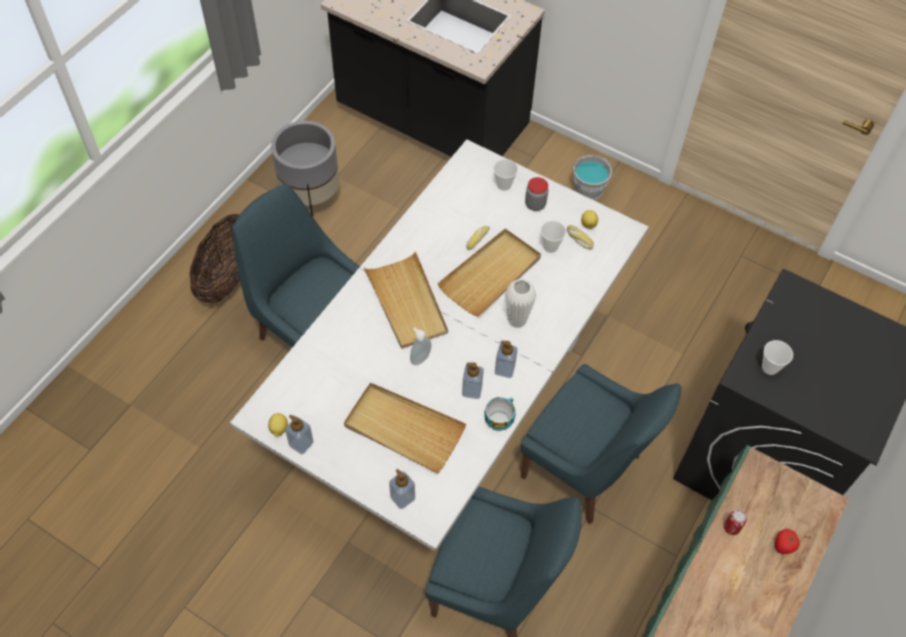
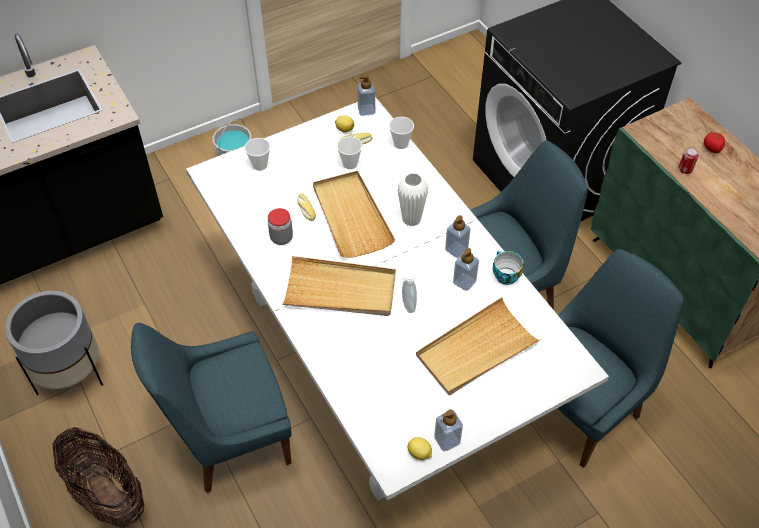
camera: 60 degrees left, 5 degrees down
soap dispenser [389,469,415,509] -> soap dispenser moved to [357,75,375,116]
jar [525,177,548,211] -> jar moved to [268,208,293,245]
cup [762,340,793,375] -> cup moved to [389,117,414,149]

